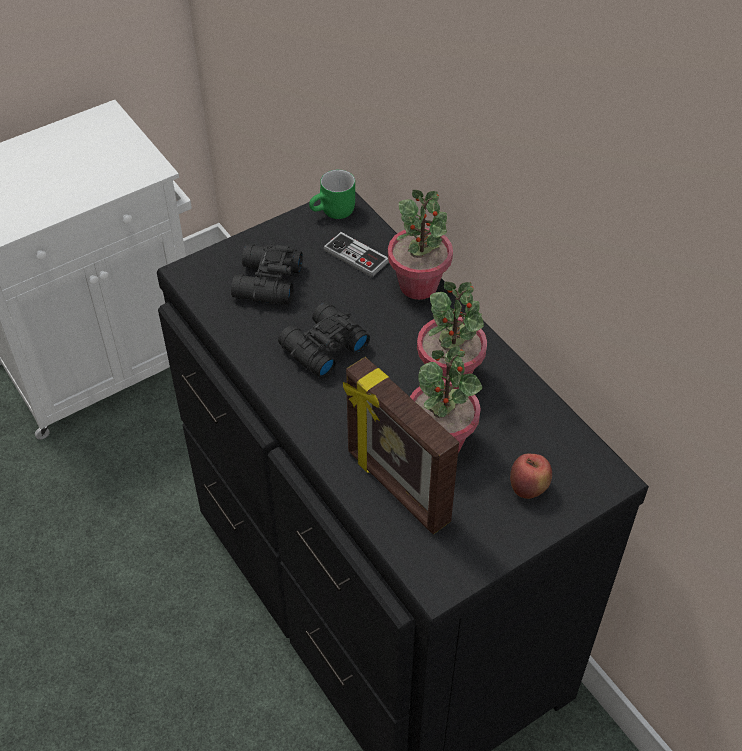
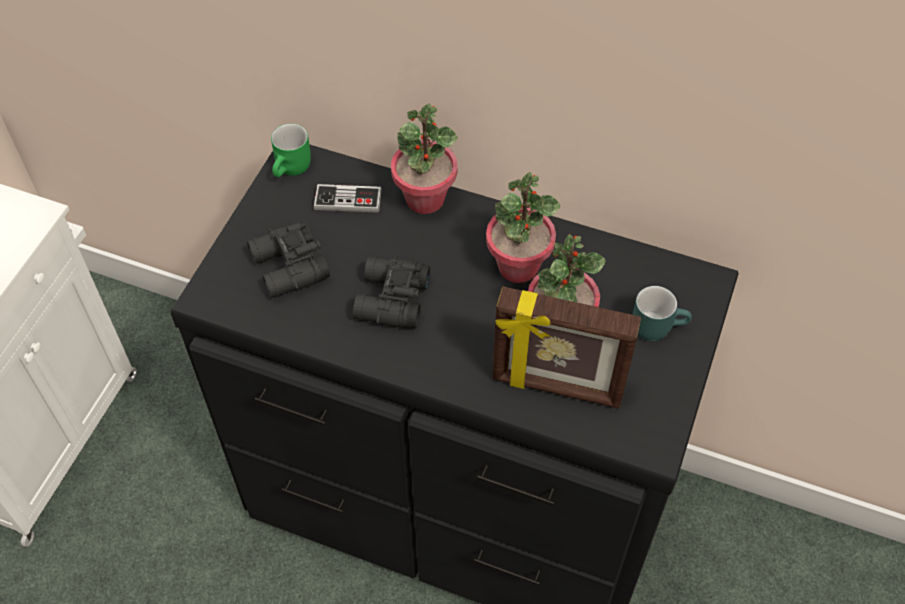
camera: 35 degrees left, 5 degrees up
apple [510,454,552,499] -> turquoise mug [633,286,692,341]

